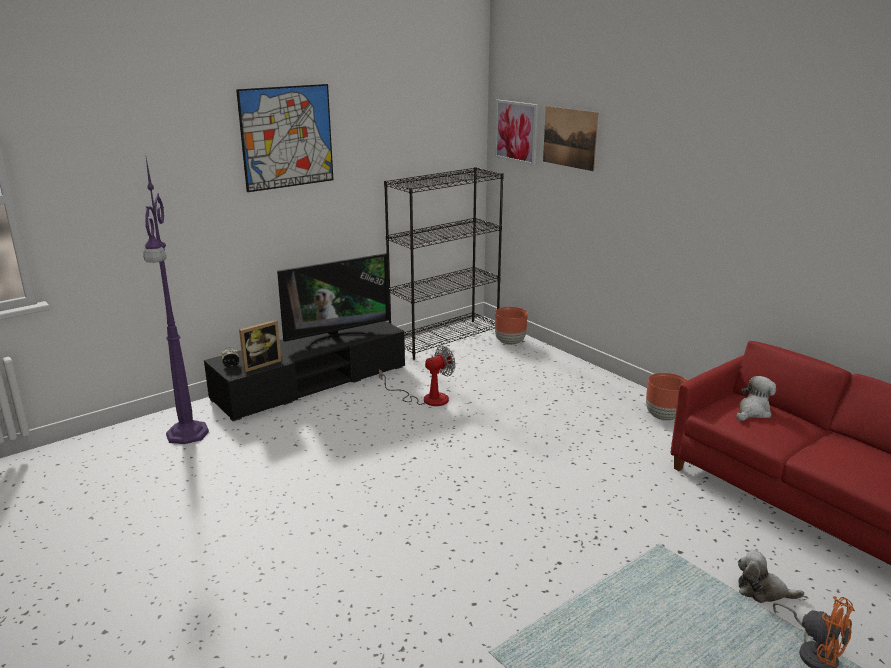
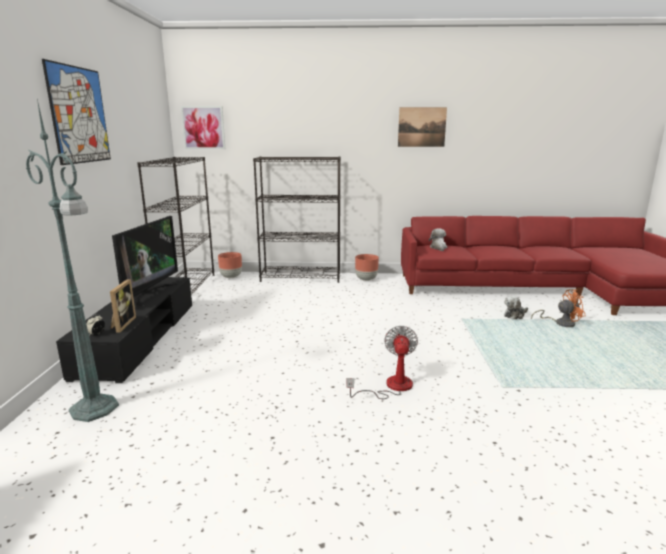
camera: 50 degrees left, 5 degrees down
purple floor lamp [143,158,209,444] -> green floor lamp [26,99,119,422]
fan [379,345,455,406] -> fan moved to [347,326,418,399]
picture [543,106,598,171] -> picture moved to [398,107,447,147]
none -> black bookcase [253,156,341,283]

